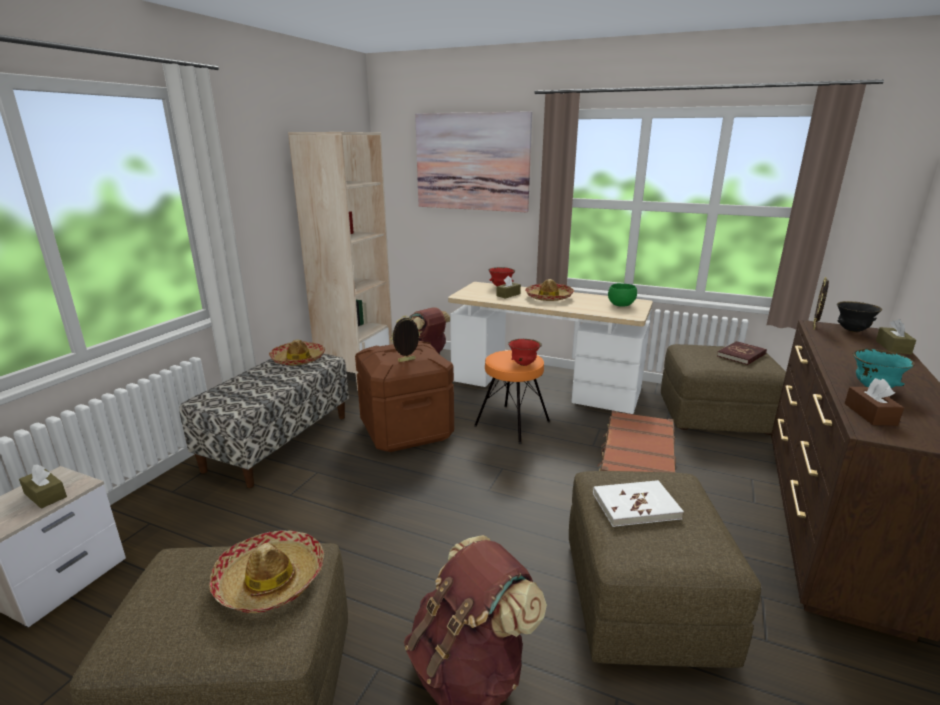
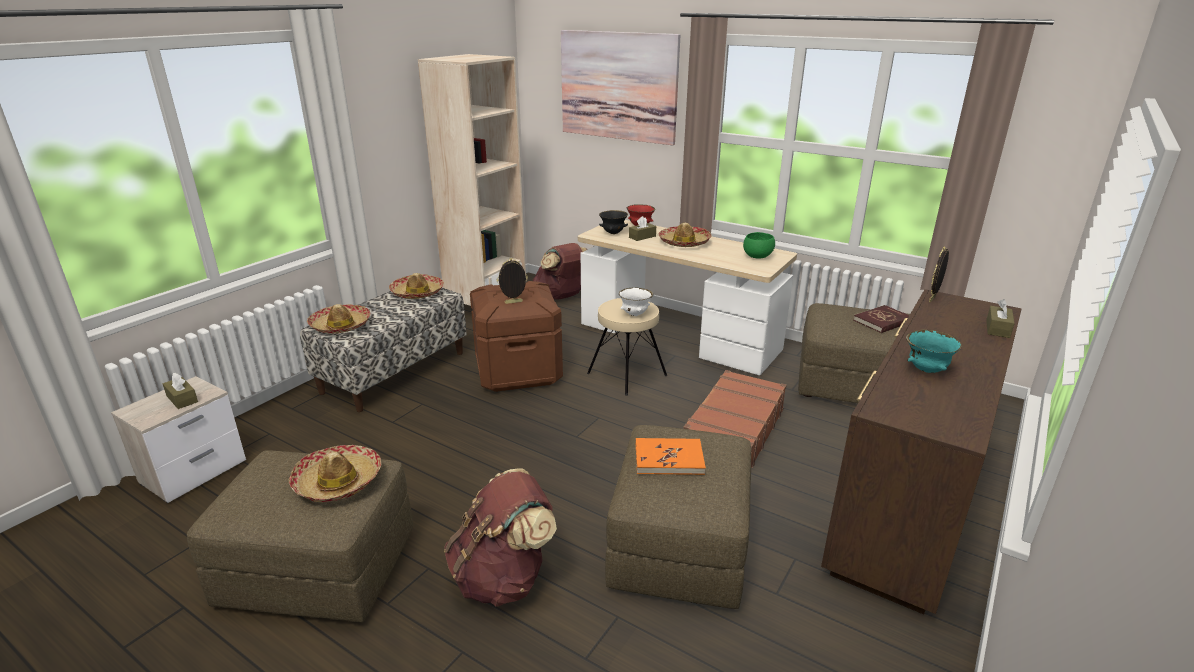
camera: 10 degrees right, 5 degrees up
orange stool [474,350,550,444] -> beige stool [587,298,667,396]
red bowl [508,339,542,366] -> white bowl [619,287,653,316]
white book [593,480,684,527] -> orange book [636,438,706,475]
black bowl [837,301,882,332] -> black bowl moved to [599,210,628,234]
brown tissue box [845,378,904,426] -> none
none -> hat [307,304,370,334]

